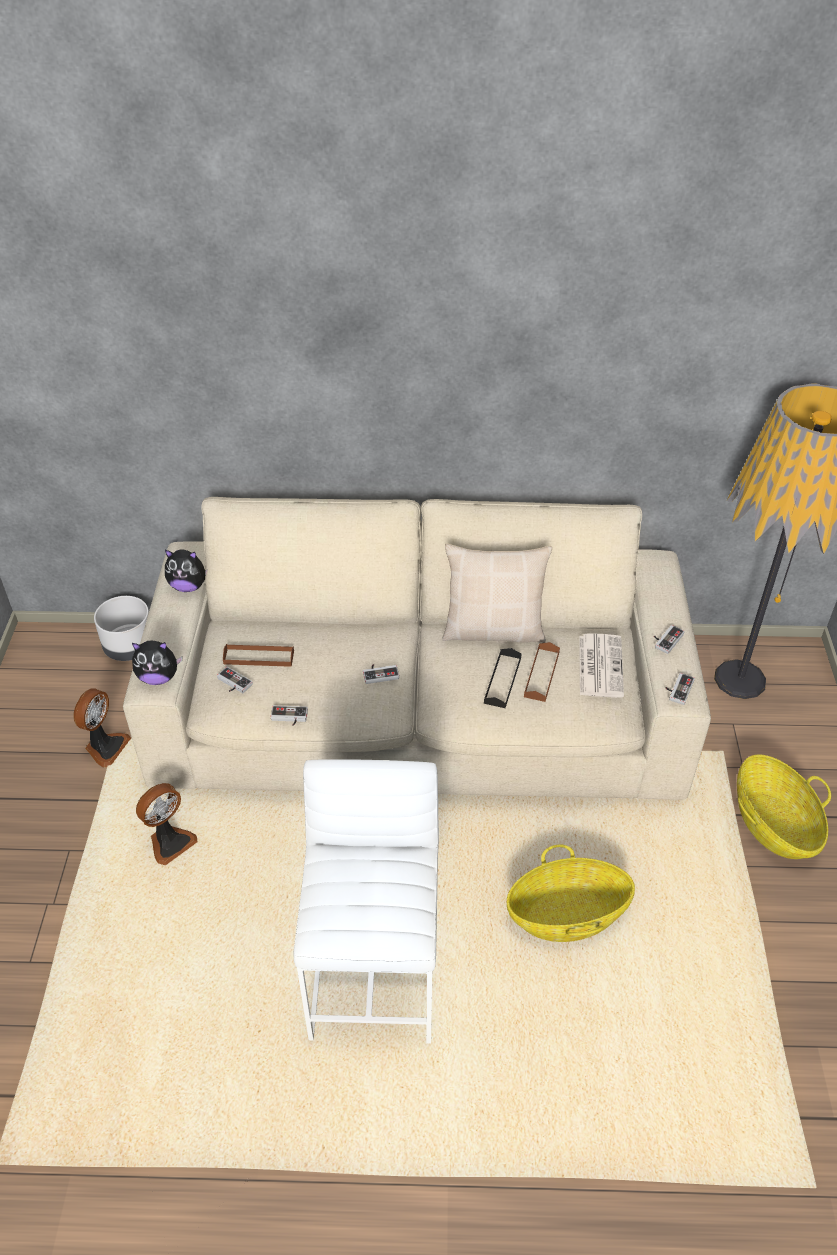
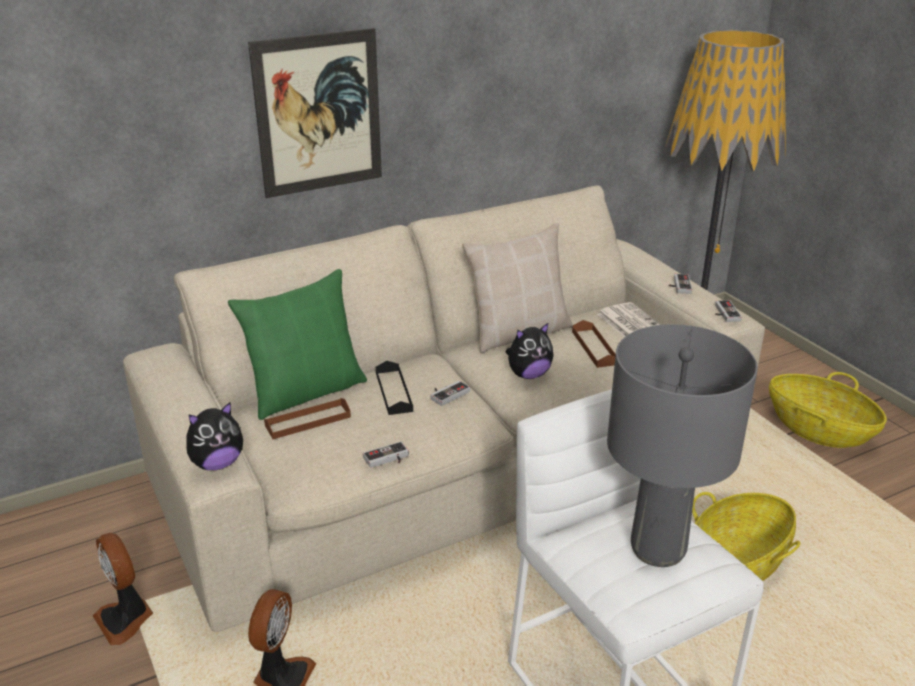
camera: 30 degrees left, 15 degrees down
fan [73,688,131,768] -> fan turned 150 degrees clockwise [93,533,153,645]
grey planter [94,596,149,661] -> none
plush toy [165,550,208,592] -> plush toy moved to [505,322,554,379]
game controller [217,667,253,693] -> none
black tray [484,648,522,708] -> black tray moved to [376,361,413,415]
none -> green pillow [228,269,367,420]
none -> picture [248,28,382,198]
none -> grey table lamp [607,324,758,567]

